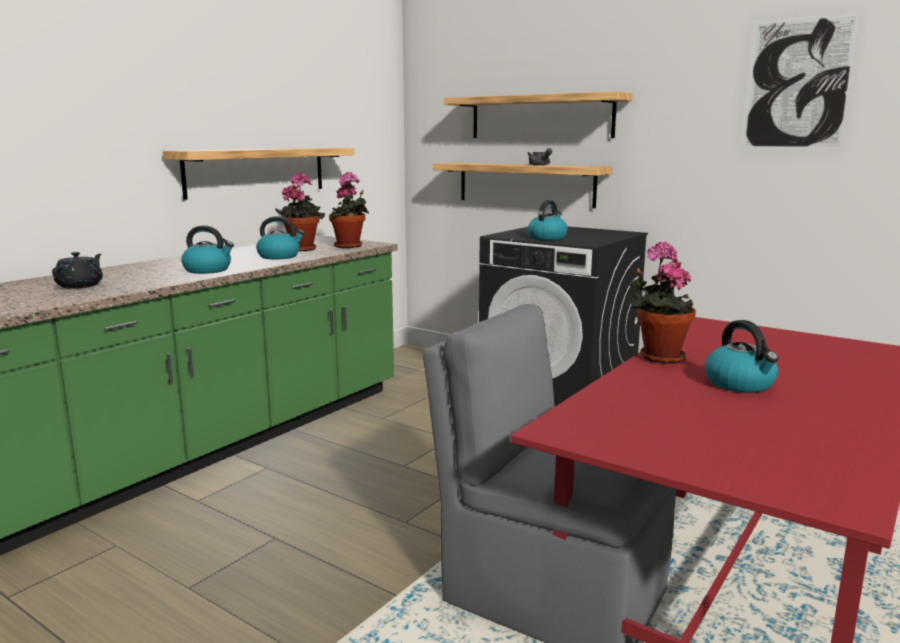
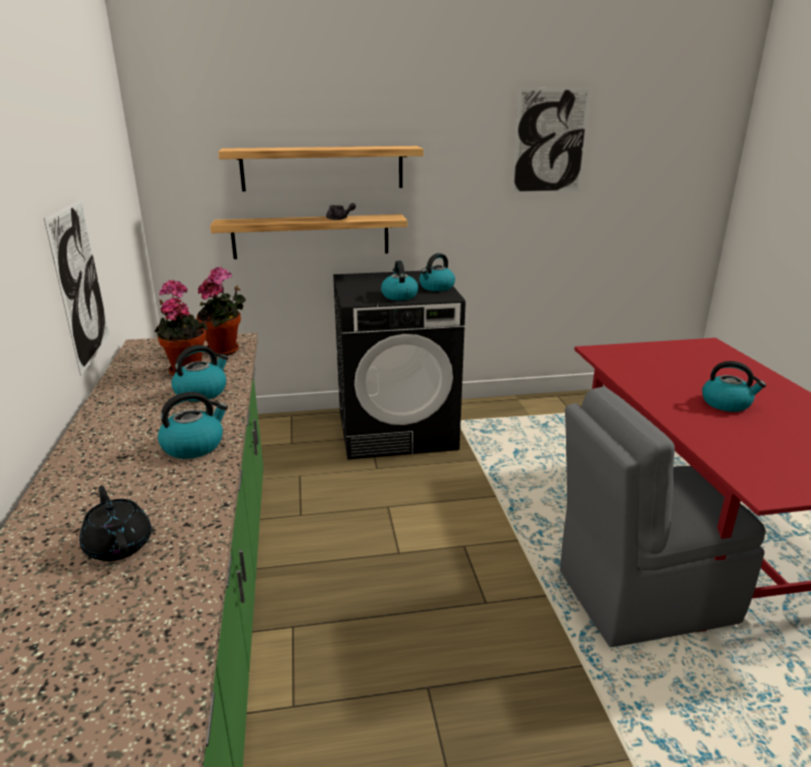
camera: 45 degrees left, 10 degrees up
shelf [163,148,355,200] -> picture [44,199,110,376]
potted plant [630,241,696,364] -> none
none -> kettle [419,253,455,291]

